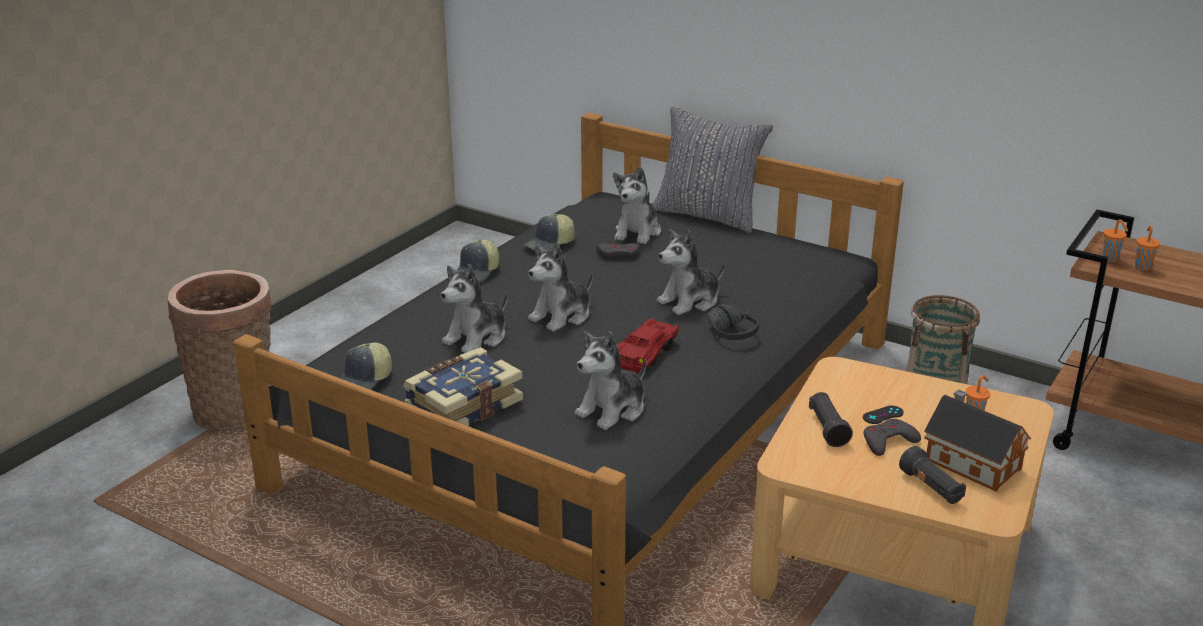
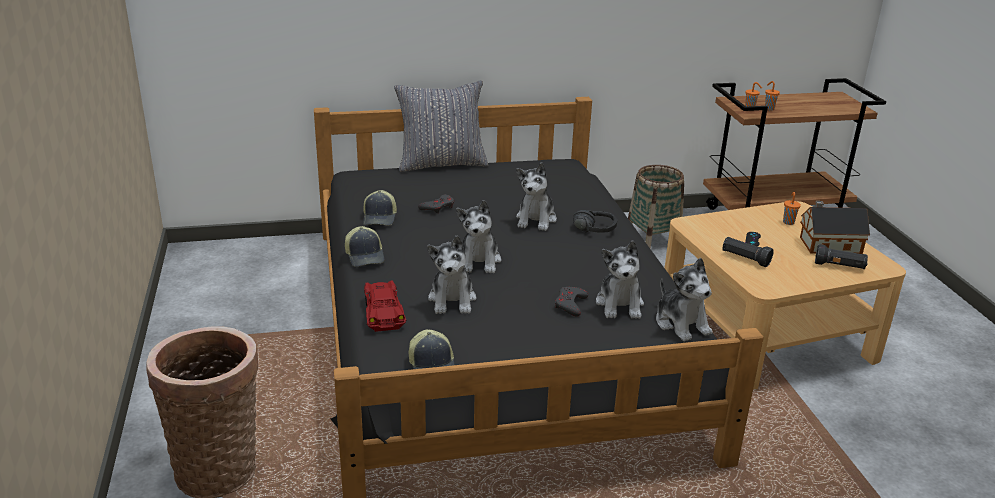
camera: 45 degrees left, 0 degrees up
book [403,347,523,426] -> none
plush toy [613,166,661,244] -> plush toy moved to [656,258,713,341]
red toy car [617,318,680,373] -> red toy car moved to [364,280,407,332]
grey game controller [864,419,921,456] -> grey game controller moved to [555,287,588,317]

